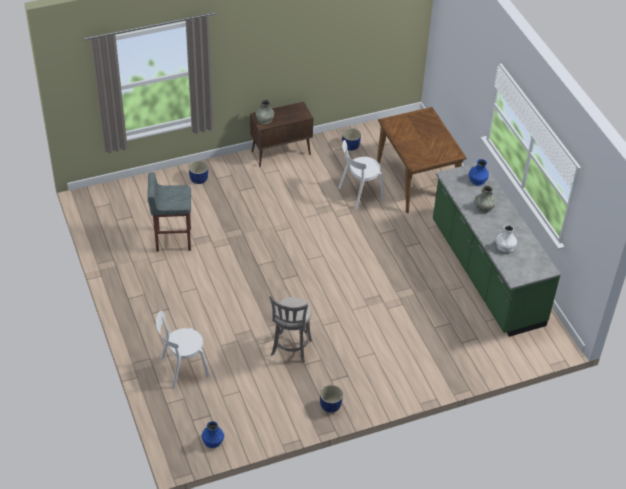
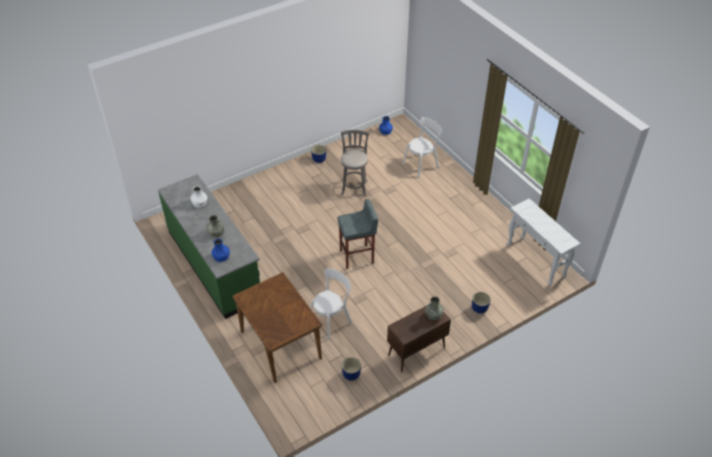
camera: 170 degrees right, 0 degrees up
grey stool [147,172,191,252] -> grey stool moved to [337,199,378,269]
none -> white console table [507,198,580,286]

